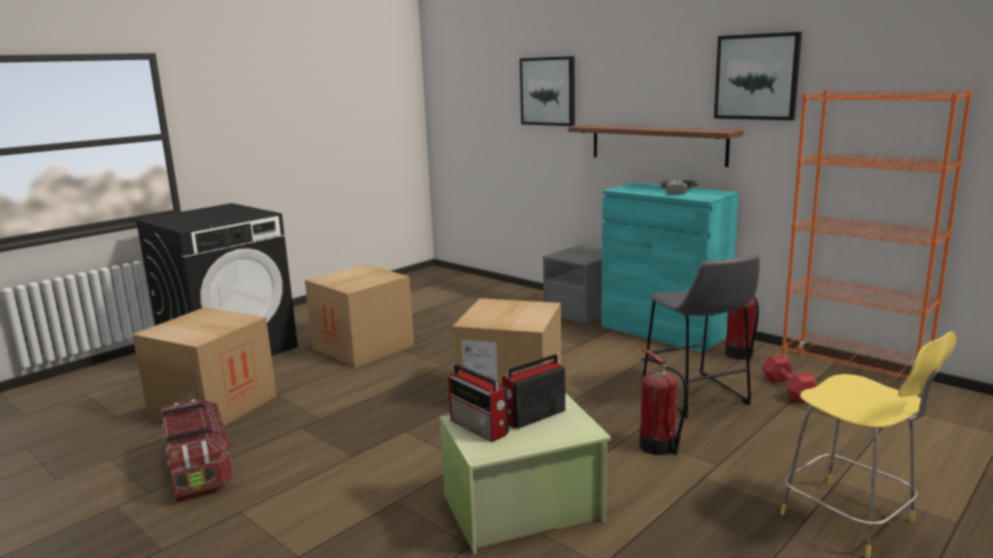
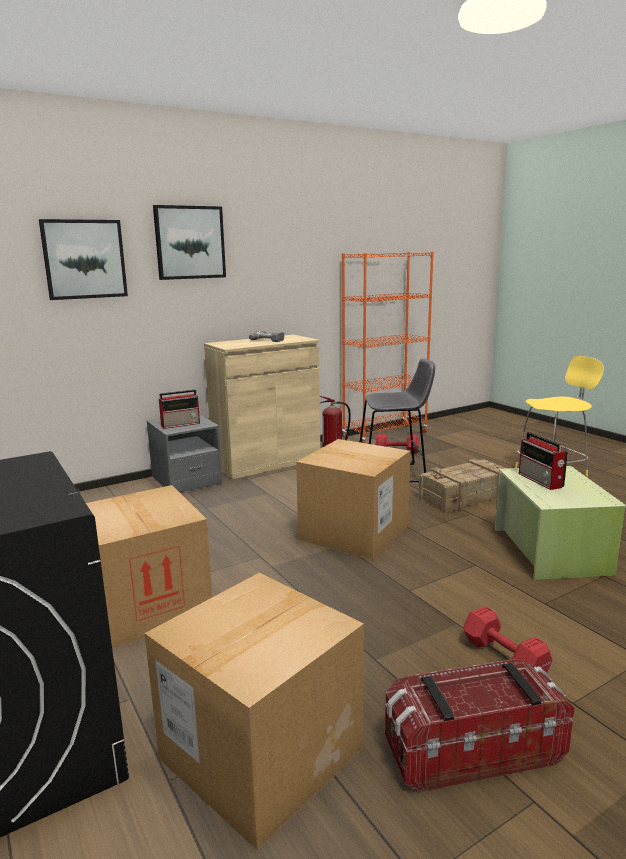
camera: 75 degrees left, 0 degrees up
radio [448,364,509,442] -> radio moved to [159,390,200,429]
shelf [568,125,743,167] -> none
turquoise cabinet [601,182,739,352] -> beige cabinet [204,335,320,479]
fire extinguisher [640,348,688,455] -> crate [418,459,507,513]
picture [714,32,802,120] -> picture moved to [153,205,226,280]
none -> red dumbbell [464,606,552,673]

